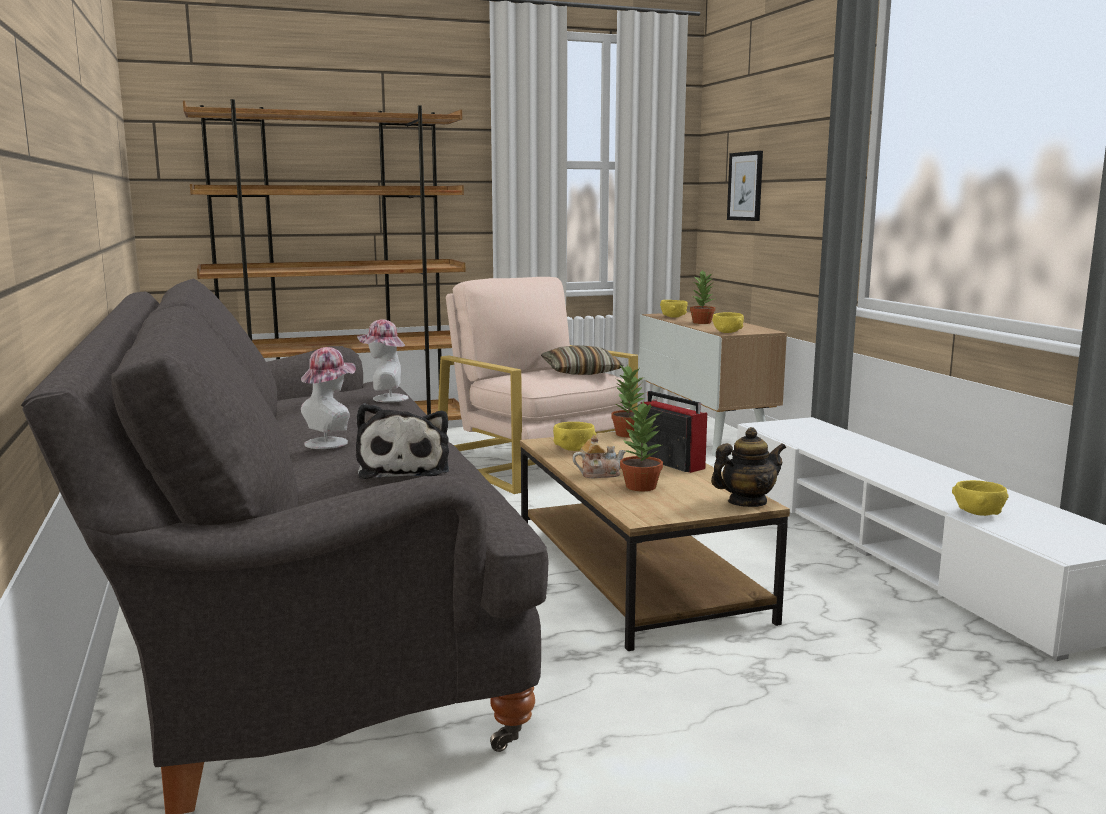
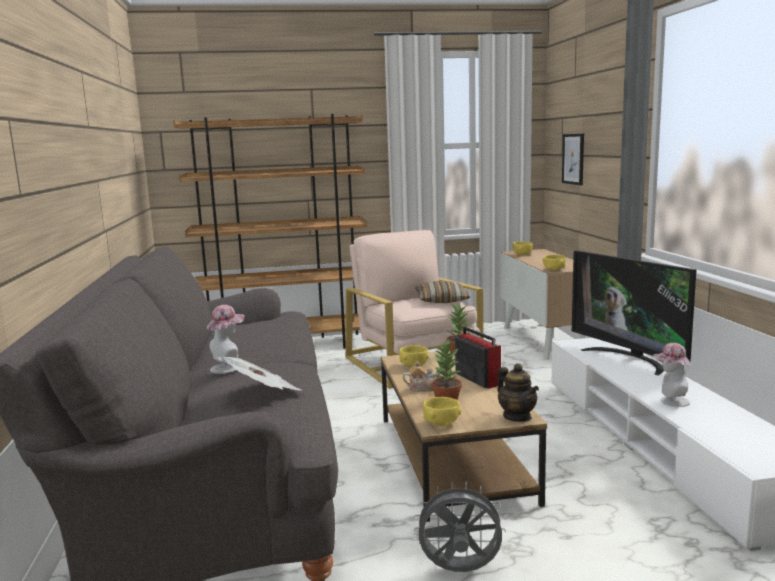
camera: 10 degrees right, 0 degrees up
plush toy [356,403,449,479] -> newspaper [217,357,301,390]
hat [357,319,408,402] -> hat moved to [654,343,692,407]
potted plant [690,270,716,324] -> none
teapot [711,427,786,507] -> teapot turned 75 degrees clockwise [497,363,539,422]
yellow bowl [952,480,1009,516] -> yellow bowl moved to [423,397,462,426]
none -> grey fan [413,481,506,572]
none -> television [572,250,697,375]

